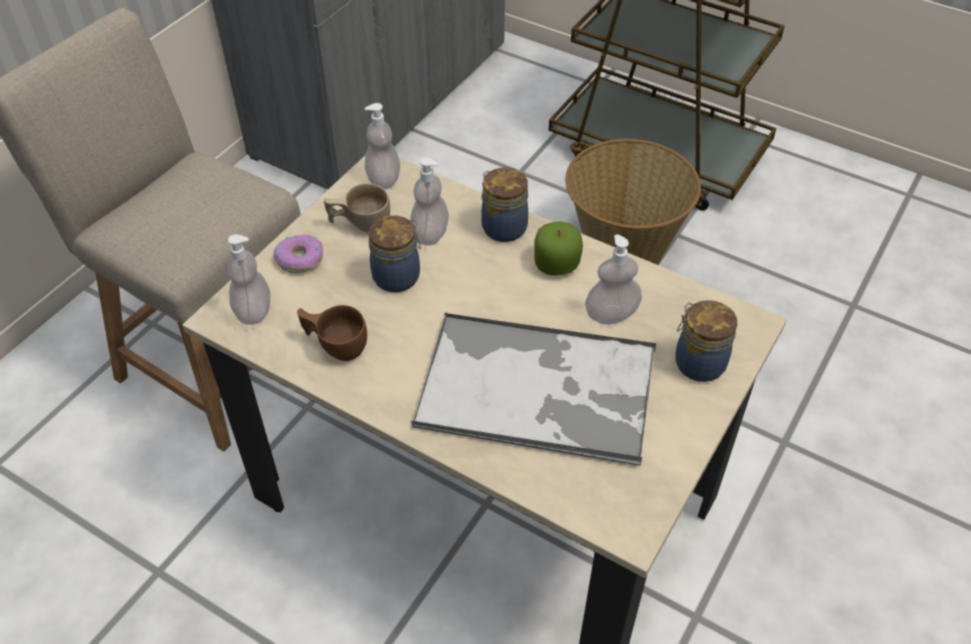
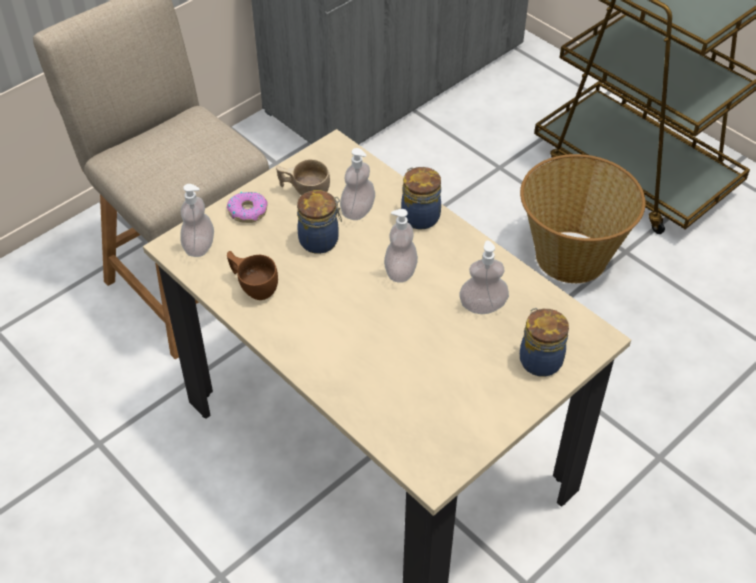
camera: 15 degrees right, 0 degrees up
soap dispenser [364,103,400,189] -> soap dispenser moved to [384,209,418,283]
tray [411,311,656,466] -> none
apple [534,221,583,276] -> none

